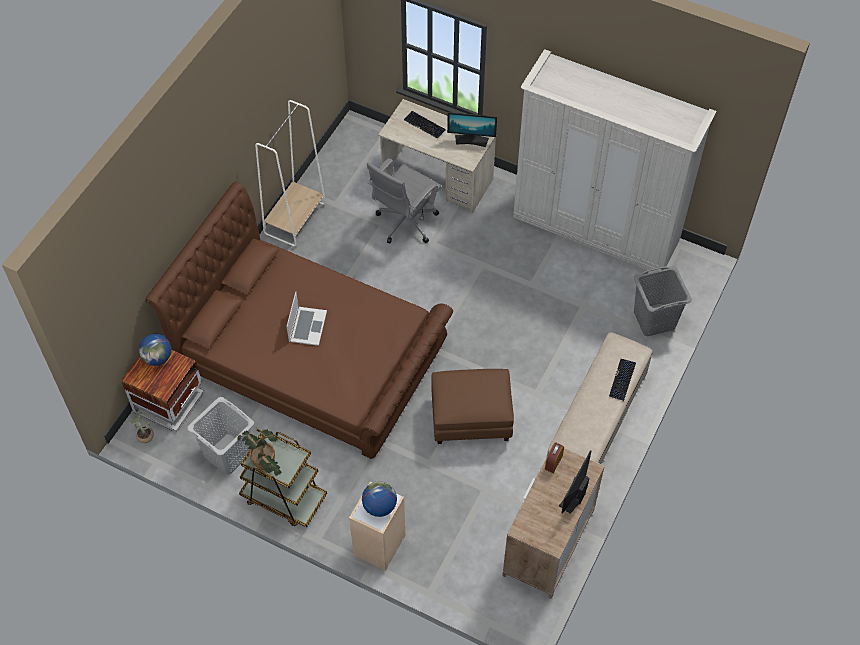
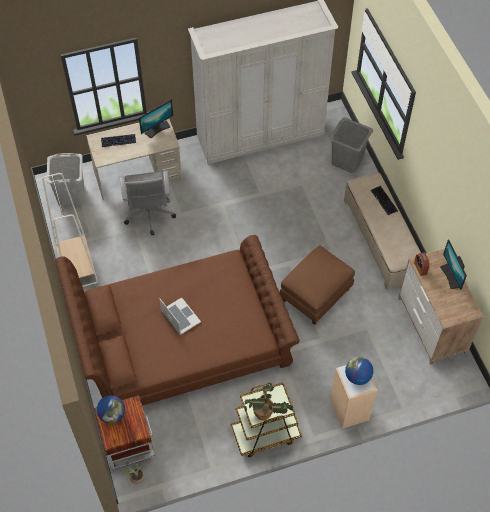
camera: 45 degrees left, 0 degrees up
grey laundry basket [187,397,254,475] -> grey laundry basket moved to [46,153,84,205]

